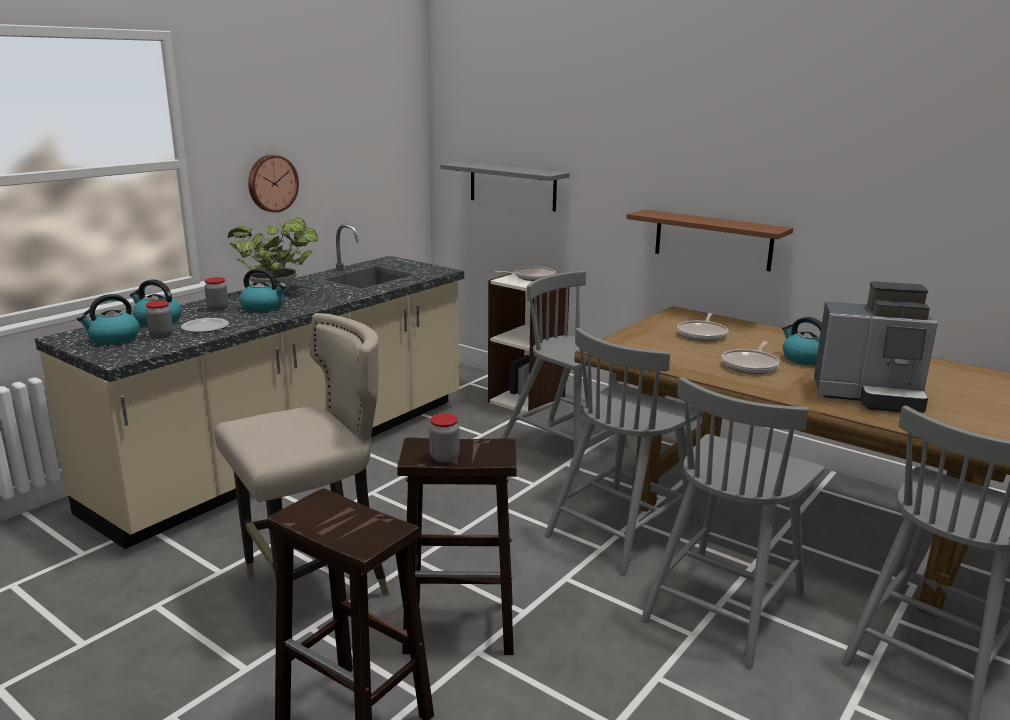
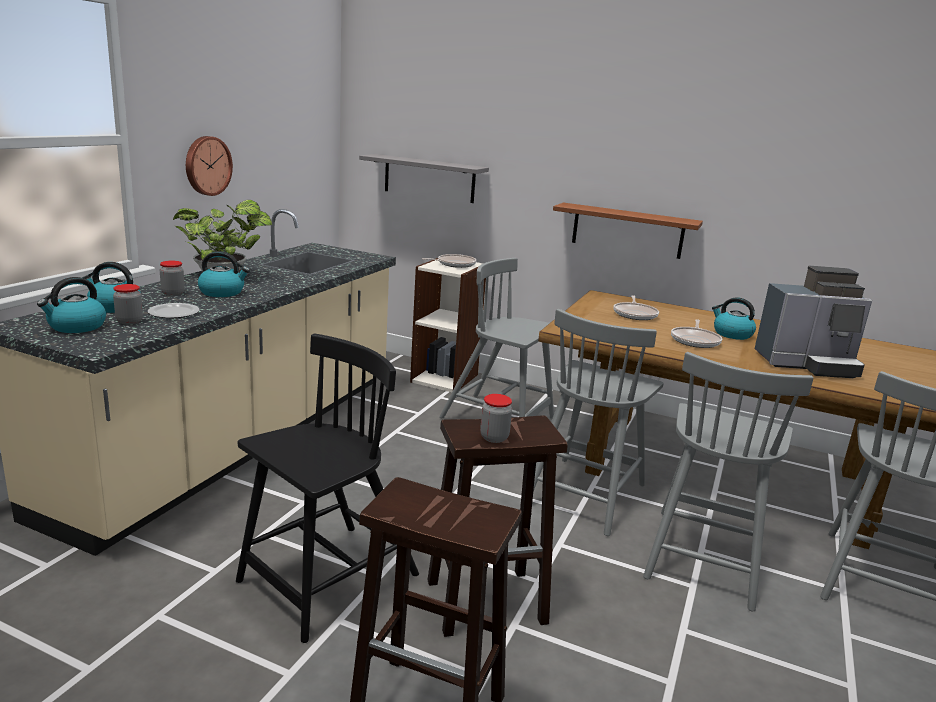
camera: 15 degrees left, 0 degrees up
beige stool [214,313,389,596] -> black chair [236,334,419,643]

